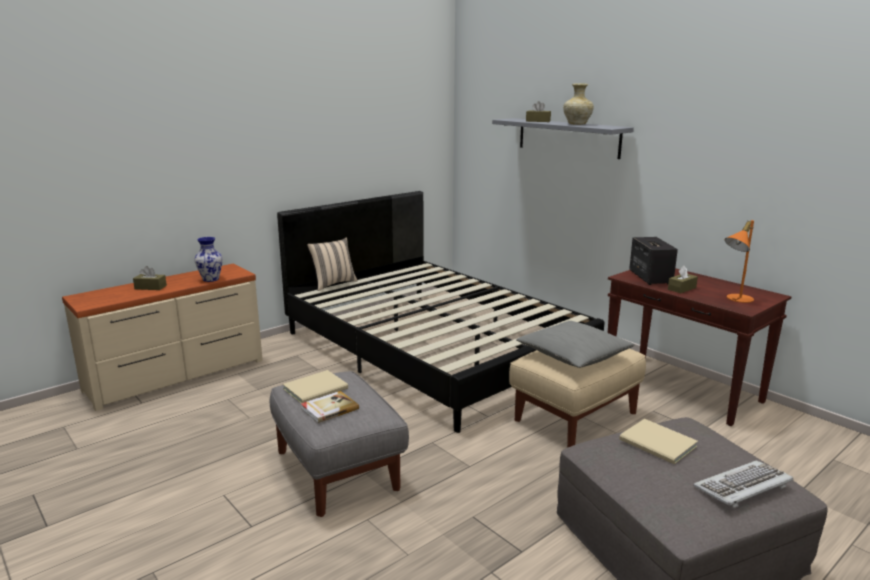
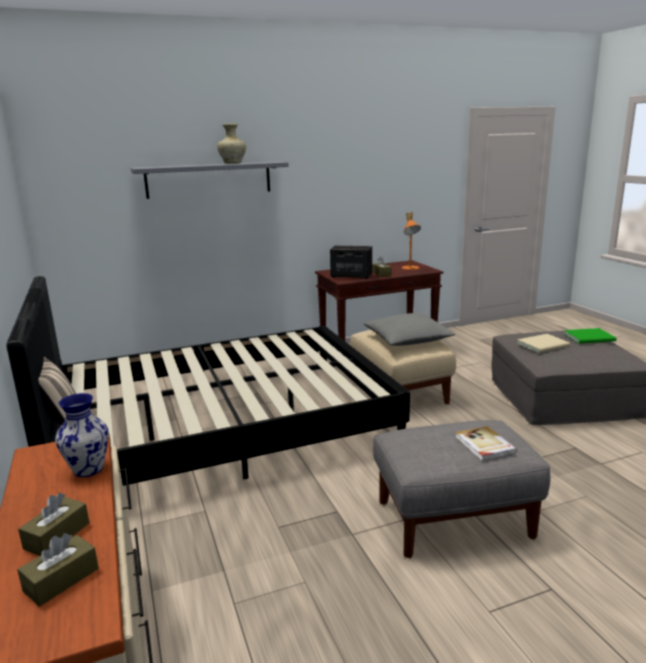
camera: 70 degrees left, 0 degrees up
beige book [283,370,348,403] -> none
brown tissue box [526,101,551,122] -> brown tissue box moved to [17,533,99,607]
keyboard [693,461,794,508] -> green book [564,328,617,344]

